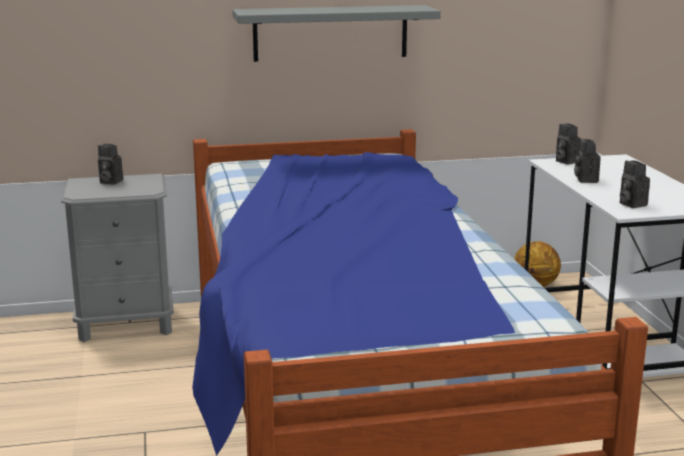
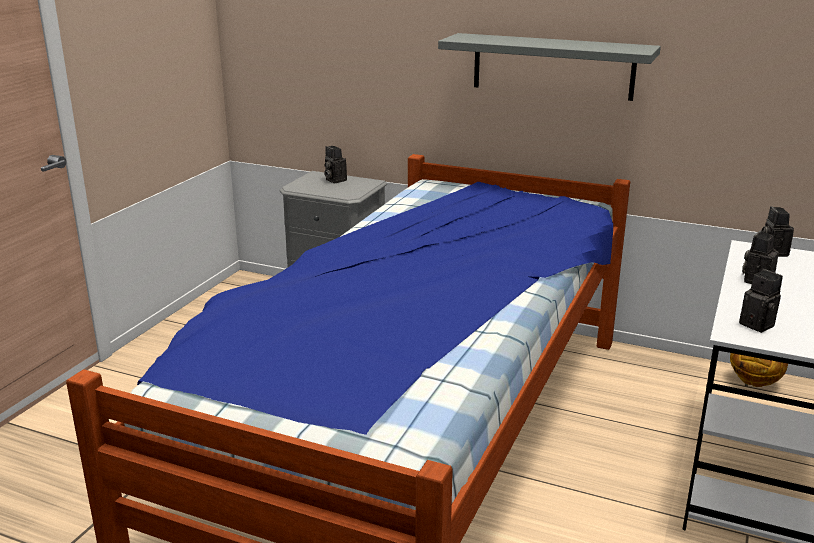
camera: 35 degrees right, 5 degrees up
camera [620,160,650,208] -> camera turned 135 degrees clockwise [739,269,783,333]

